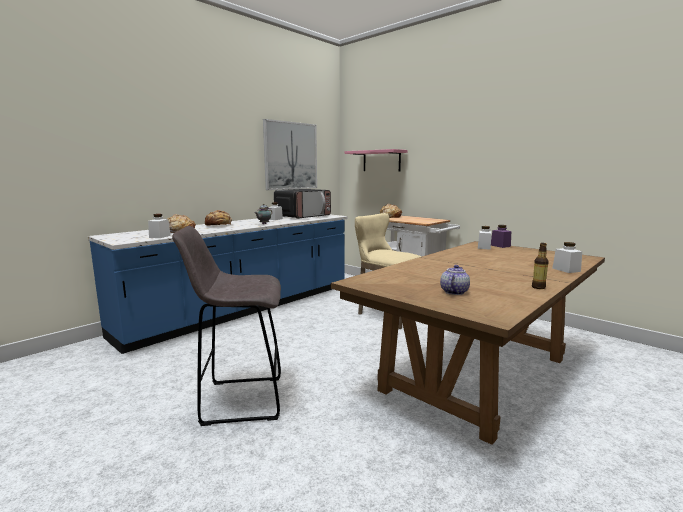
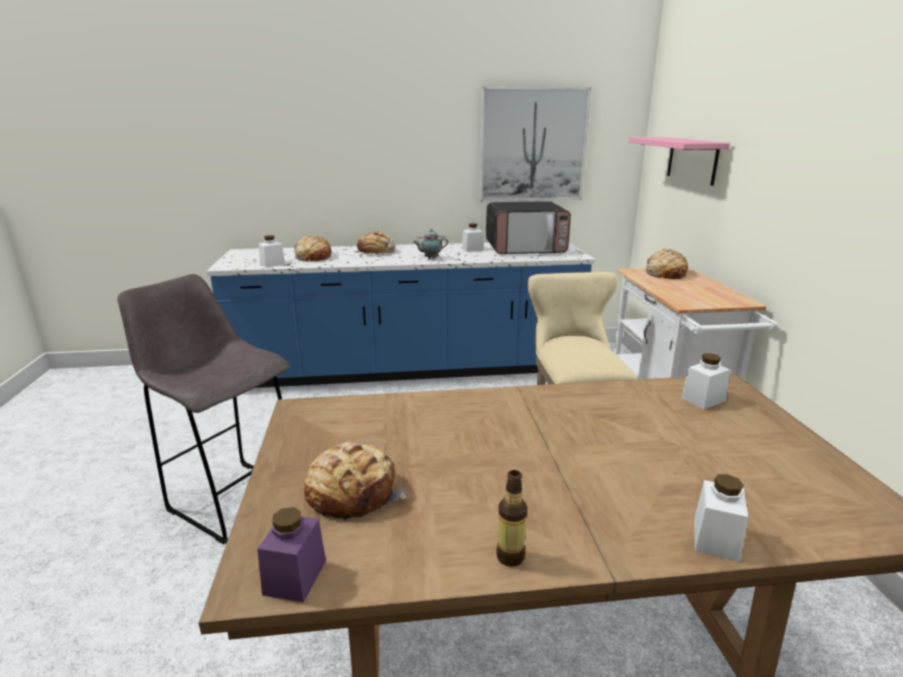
camera: 40 degrees right, 10 degrees up
teapot [440,265,470,295] -> bread [304,441,406,521]
purple jar [491,225,511,248] -> purple jar moved to [257,507,326,603]

